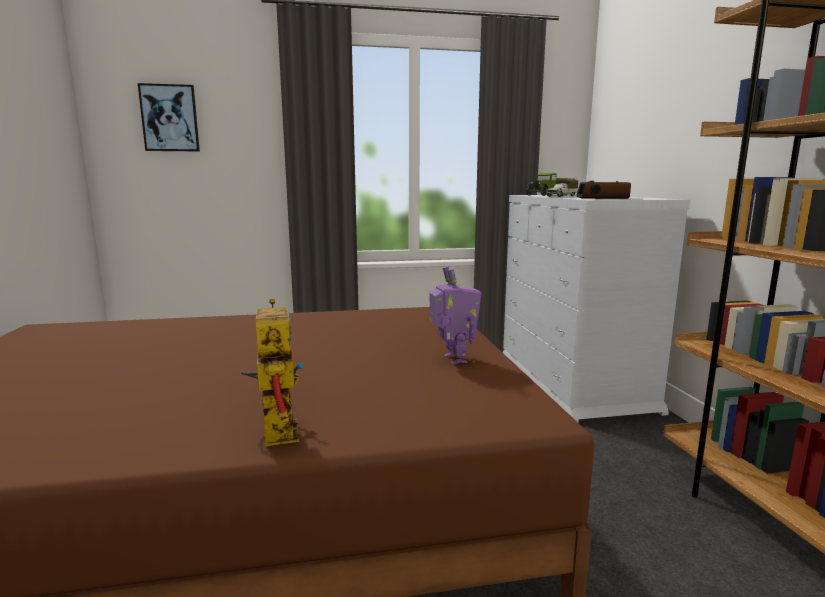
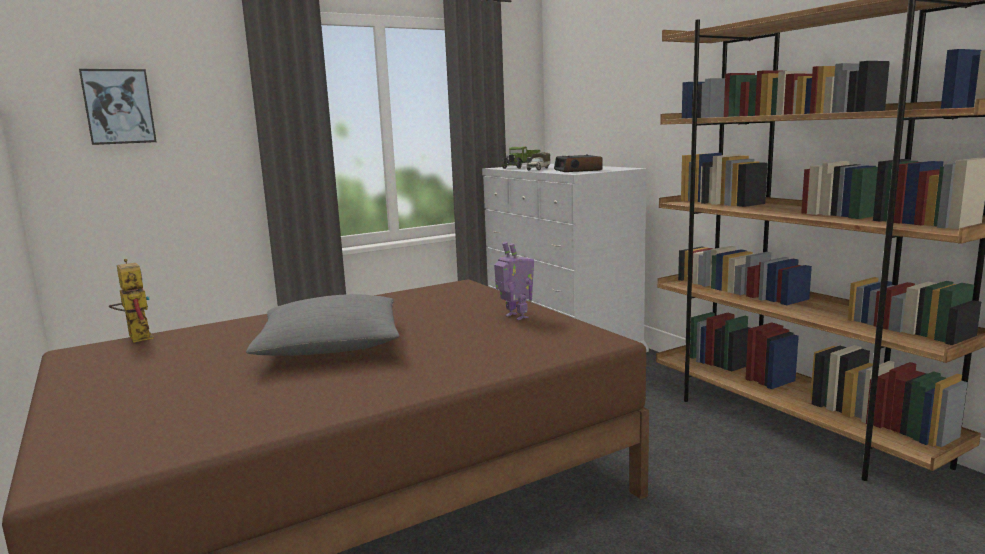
camera: 20 degrees left, 0 degrees up
toy robot [241,299,303,446] -> toy robot moved to [109,259,154,343]
none -> grey pillow [246,294,399,356]

